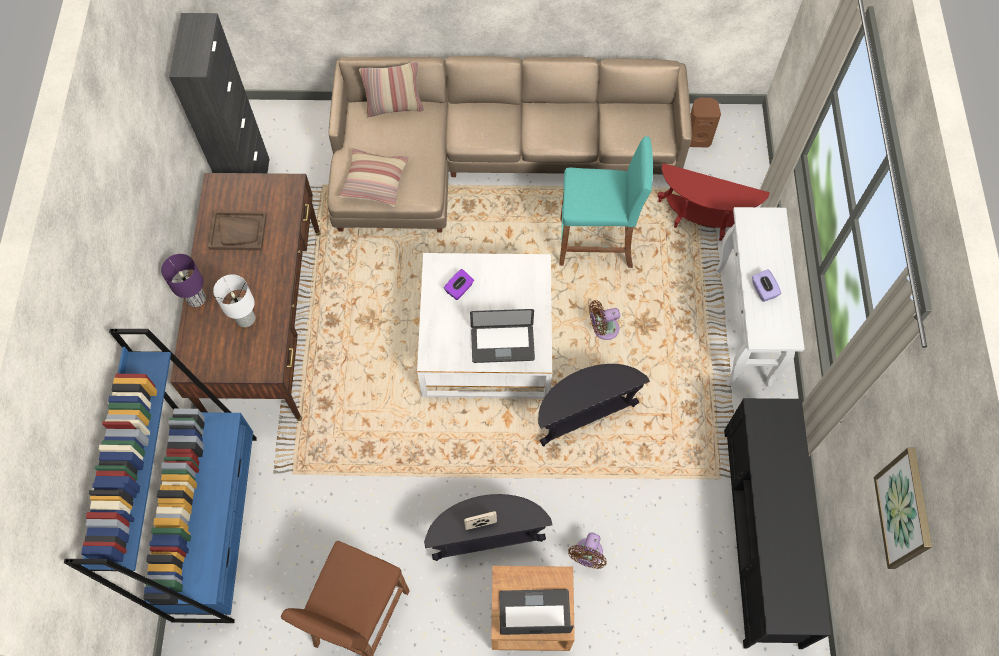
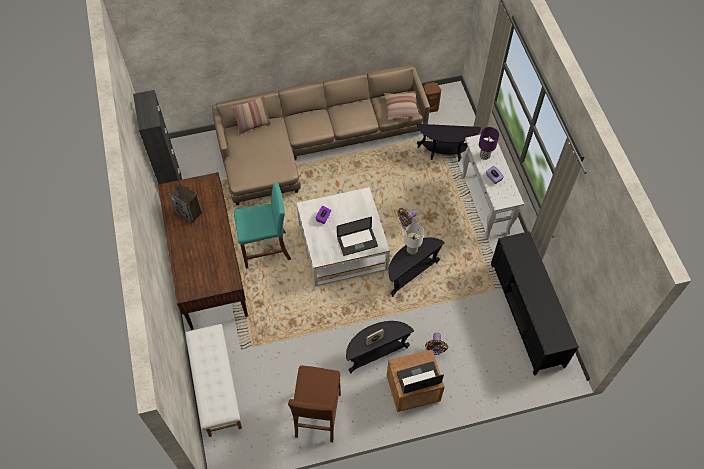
camera: 15 degrees left, 5 degrees down
blue bookcase [64,329,257,623] -> white bench [186,324,242,437]
purple table lamp [161,254,206,307] -> purple table lamp moved to [479,127,499,160]
brown tray [208,211,267,251] -> speaker [169,183,202,224]
white table lamp [213,274,255,327] -> white table lamp moved to [404,224,424,254]
pillow [339,149,408,207] -> pillow moved to [384,91,420,120]
turquoise stool [559,136,653,268] -> turquoise stool moved to [234,182,291,269]
red side table [658,163,770,241] -> black side table [417,124,481,161]
picture [874,448,932,569] -> none

